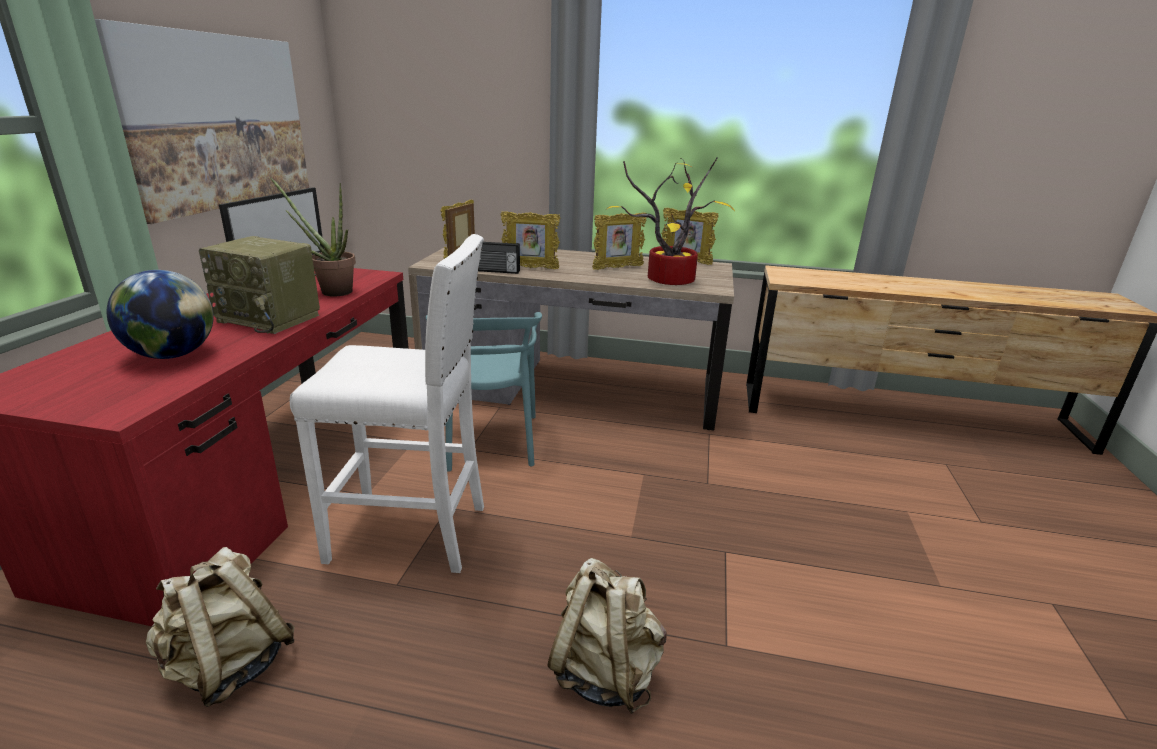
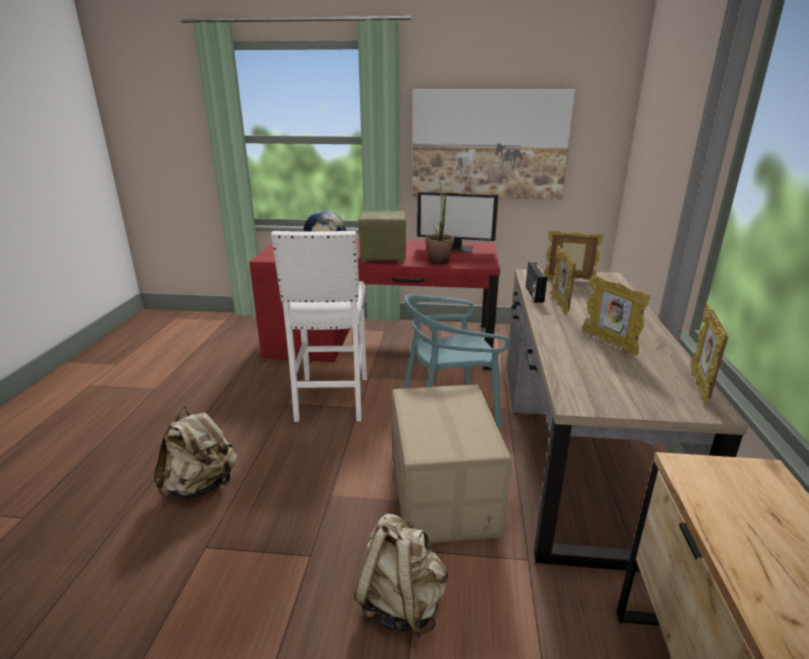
camera: 85 degrees right, 0 degrees up
beige backpack [146,547,295,707] -> beige backpack moved to [354,514,448,638]
radio [199,236,320,334] -> radio turned 75 degrees clockwise [359,211,406,263]
potted plant [607,157,735,285] -> none
none -> cardboard box [392,384,512,543]

